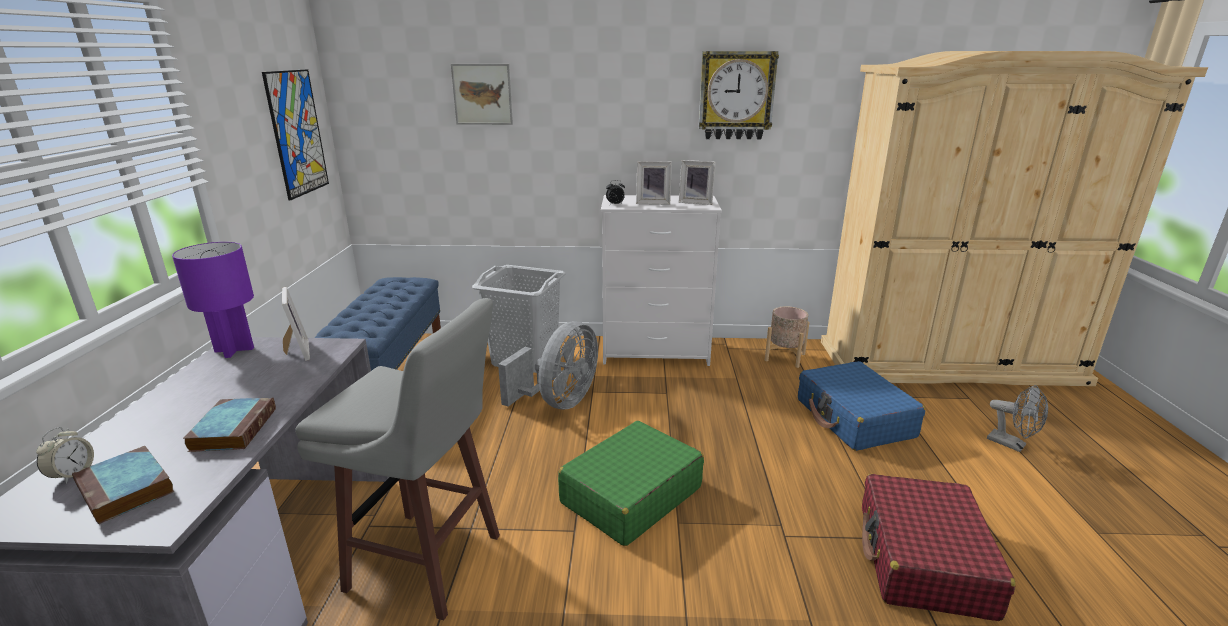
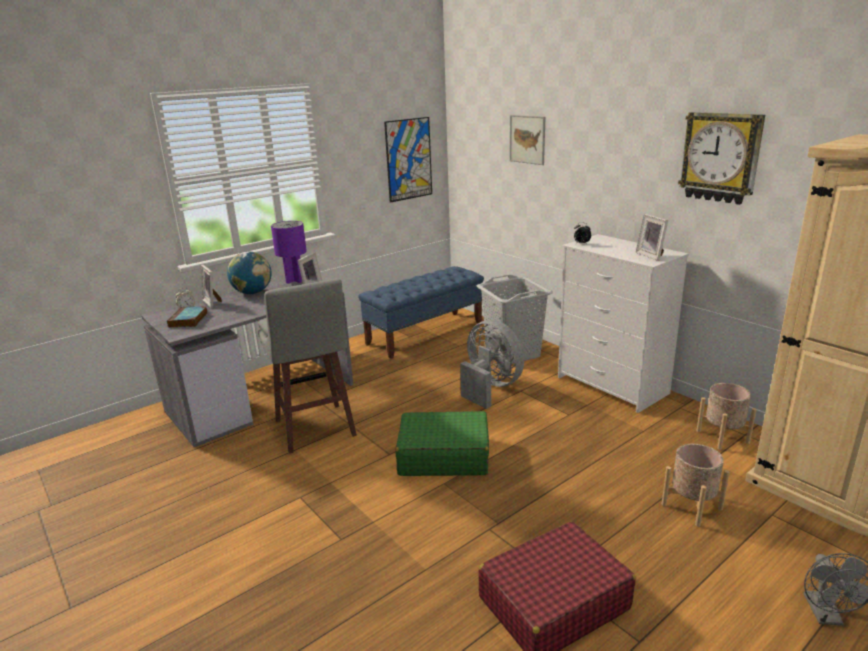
camera: 50 degrees right, 0 degrees up
book [183,397,276,452] -> none
grey fan [498,321,598,409] -> grey fan turned 120 degrees counterclockwise [460,320,524,409]
picture frame [636,161,672,205] -> picture frame moved to [201,265,222,308]
blue suitcase [798,361,925,451] -> beige planter [662,444,730,527]
none -> globe [227,252,272,294]

